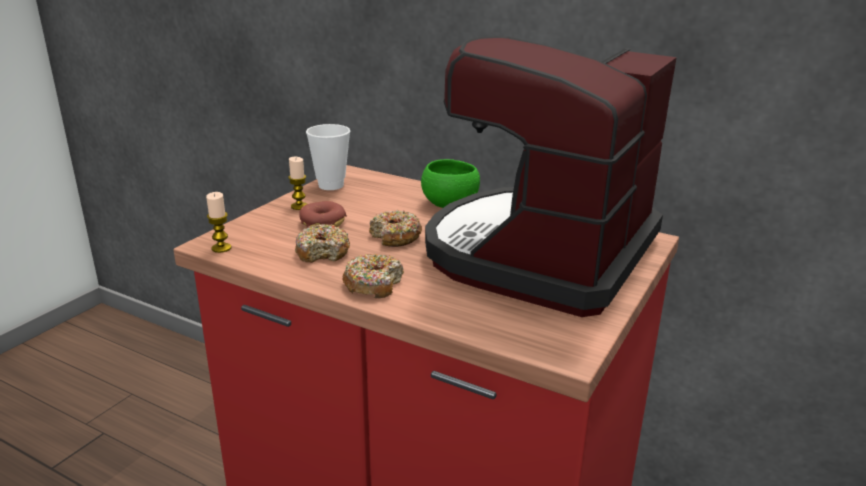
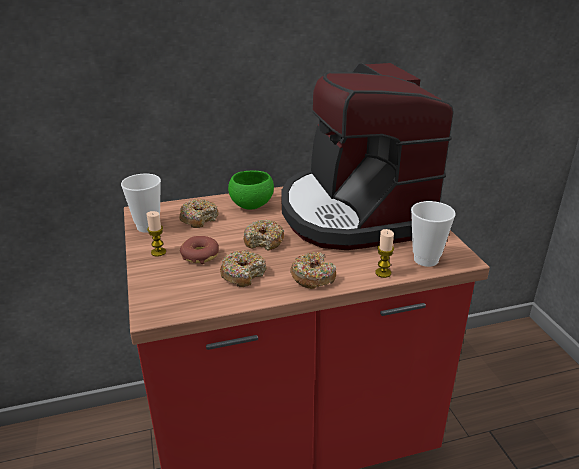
camera: 45 degrees left, 5 degrees up
candle [206,192,231,253] -> candle moved to [375,229,394,278]
none -> donut [179,199,219,228]
none -> cup [411,201,456,267]

